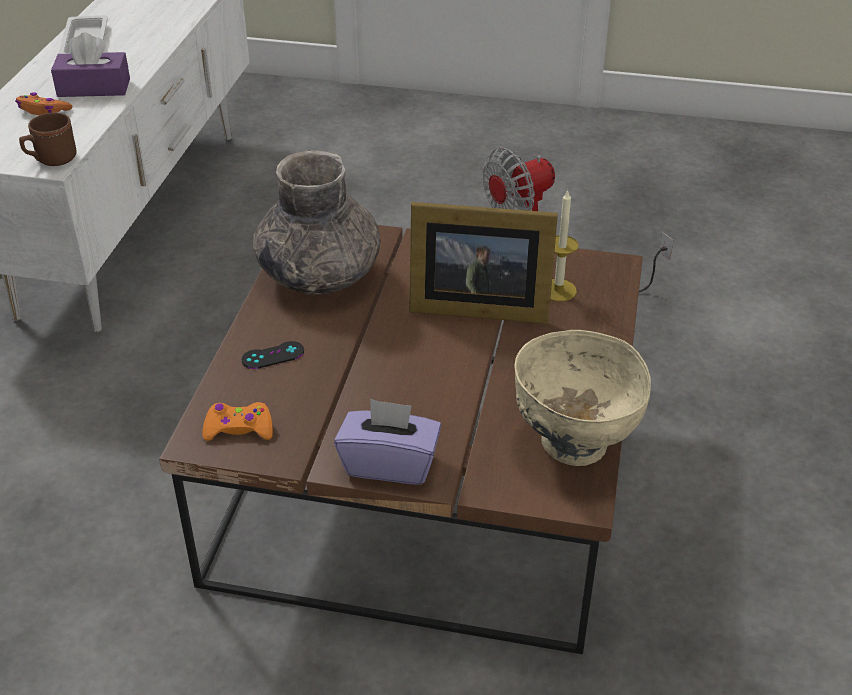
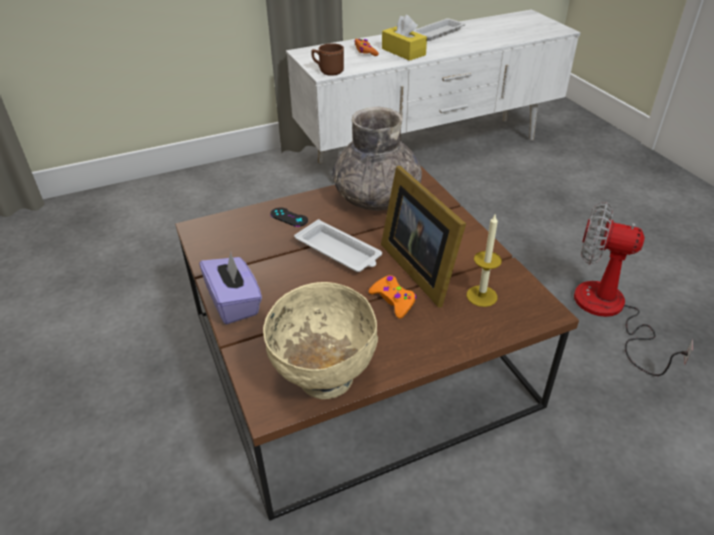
camera: 55 degrees right, 0 degrees up
purple tissue box [51,32,130,97] -> yellow tissue box [382,15,427,61]
orange game controller [202,402,273,441] -> orange game controller moved to [369,275,416,319]
none -> white tray [294,219,382,272]

